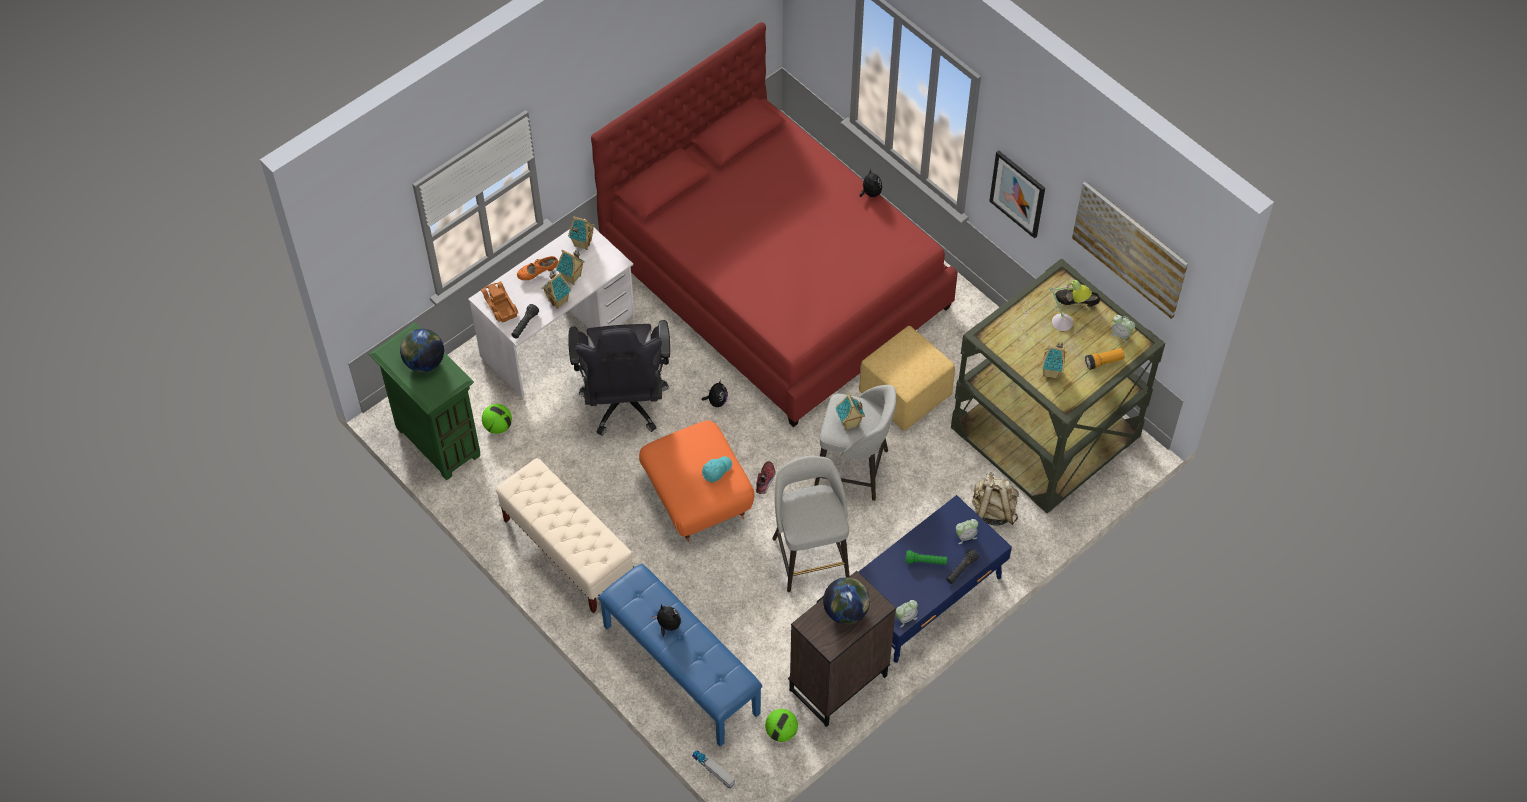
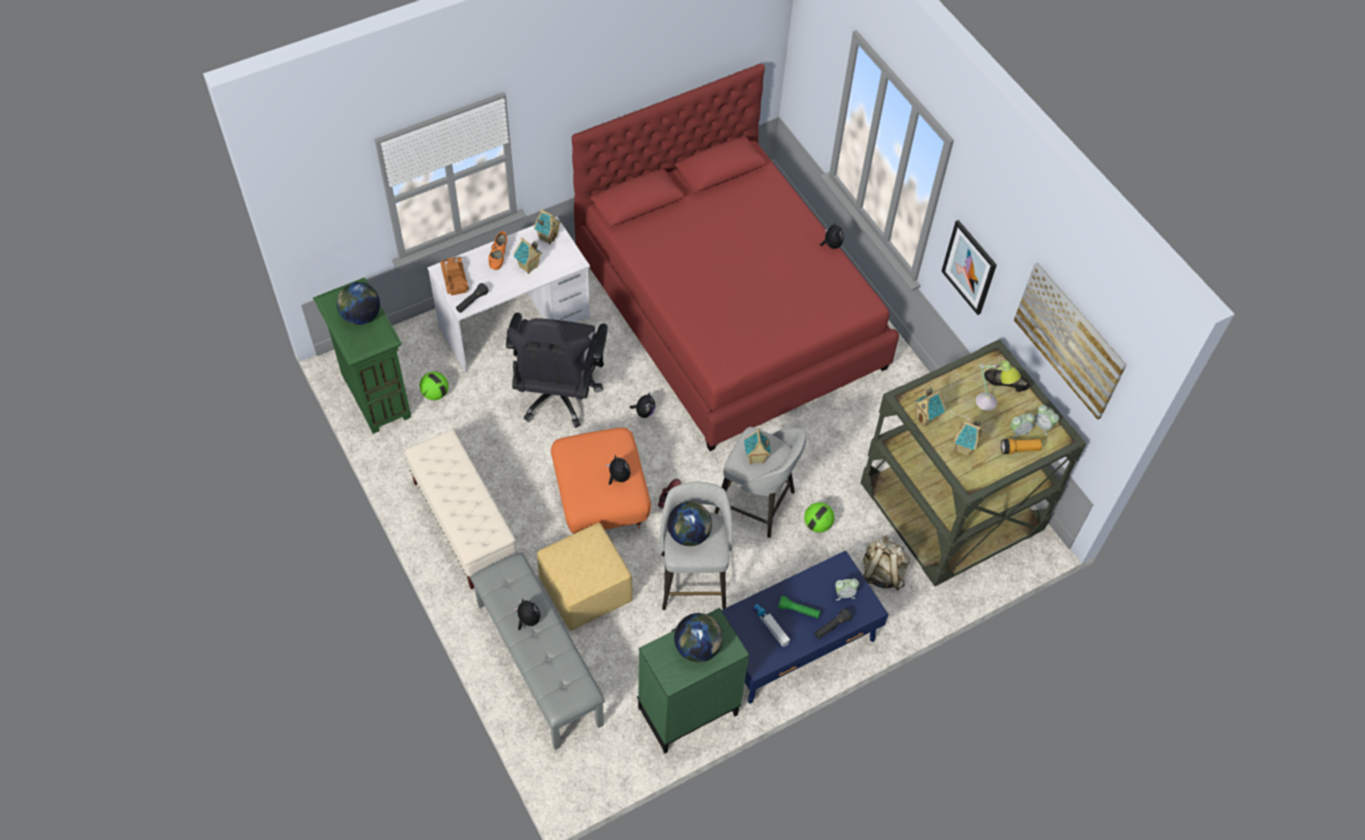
camera: 10 degrees right, 0 degrees up
orange shoe [517,256,558,280] -> orange shoe turned 75 degrees counterclockwise [488,231,507,270]
toy house [542,271,572,309] -> toy house moved to [914,387,946,427]
blue bench [598,564,762,747] -> grey bench [470,553,605,750]
toy truck [692,750,735,788] -> toy truck moved to [752,604,790,648]
turquoise cap [702,456,732,482] -> plush toy [606,454,630,485]
football [765,709,798,742] -> football moved to [804,502,834,533]
brown dresser [788,571,896,727] -> green dresser [637,608,750,754]
yellow ottoman [859,326,955,431] -> yellow ottoman moved to [537,523,633,631]
alarm clock [896,600,918,627] -> alarm clock moved to [1011,413,1035,439]
none -> globe [667,502,712,546]

